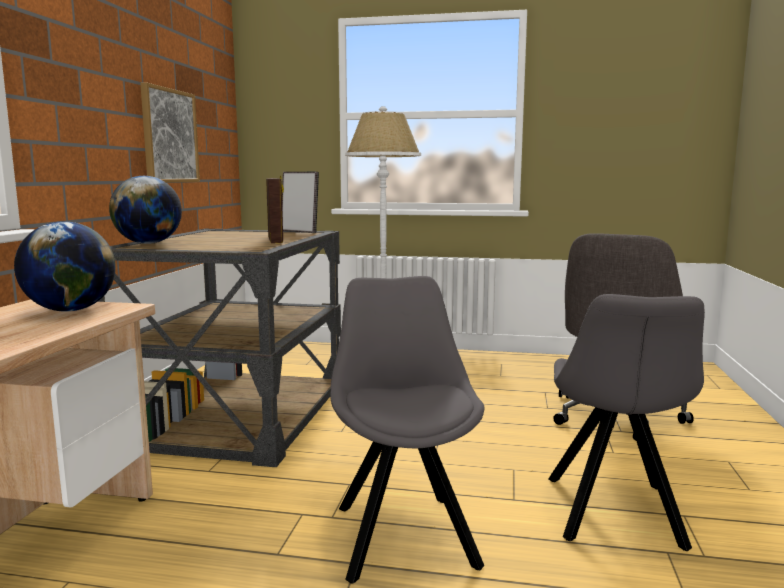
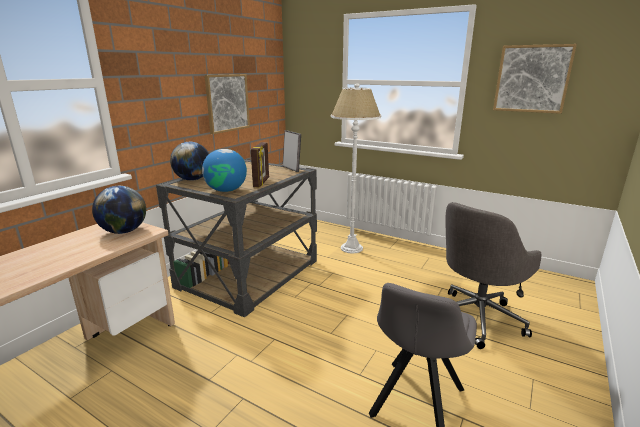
camera: 20 degrees right, 10 degrees up
grey chair [330,276,484,584] -> none
none -> globe [202,149,247,192]
none -> picture [493,44,577,114]

